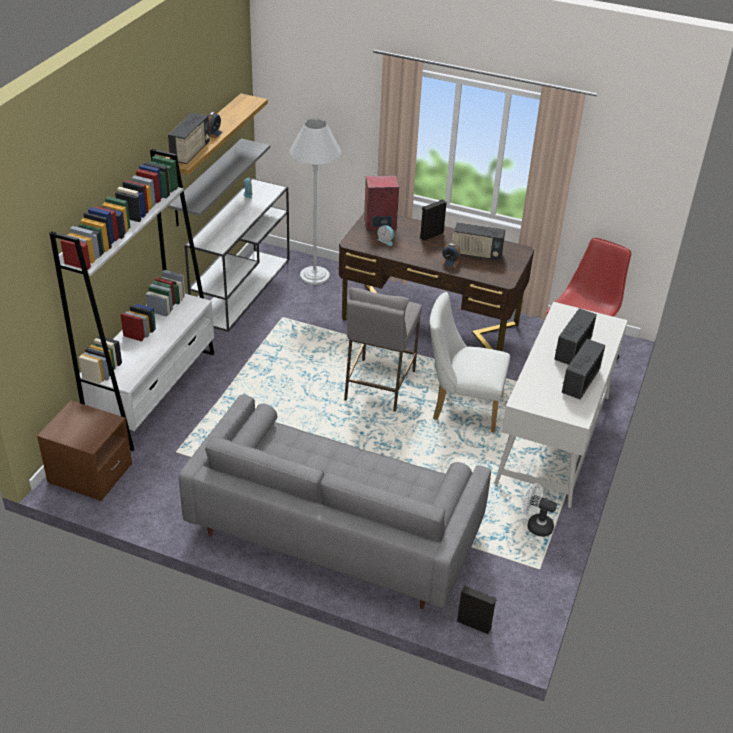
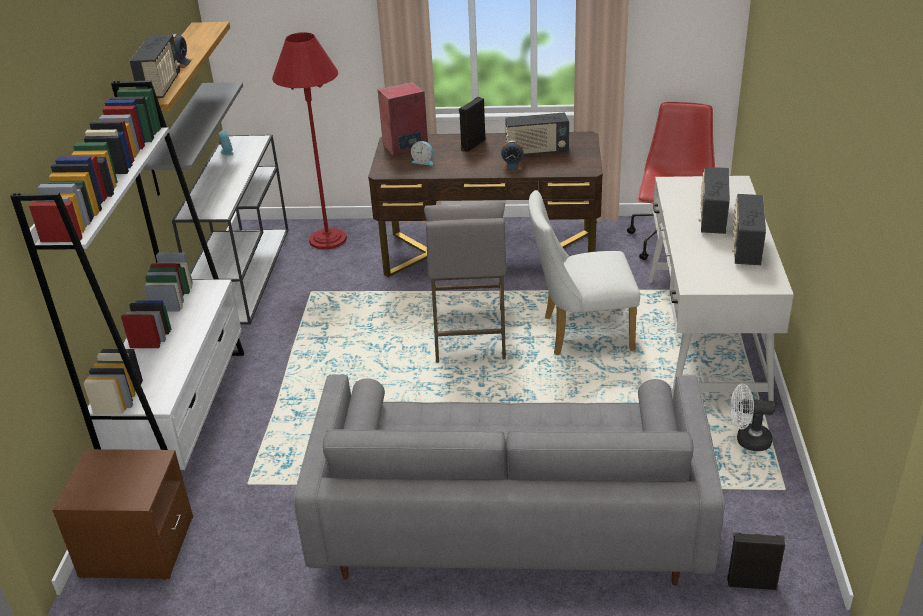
camera: 15 degrees left, 5 degrees down
white floor lamp [290,119,341,285] -> red floor lamp [272,32,347,250]

